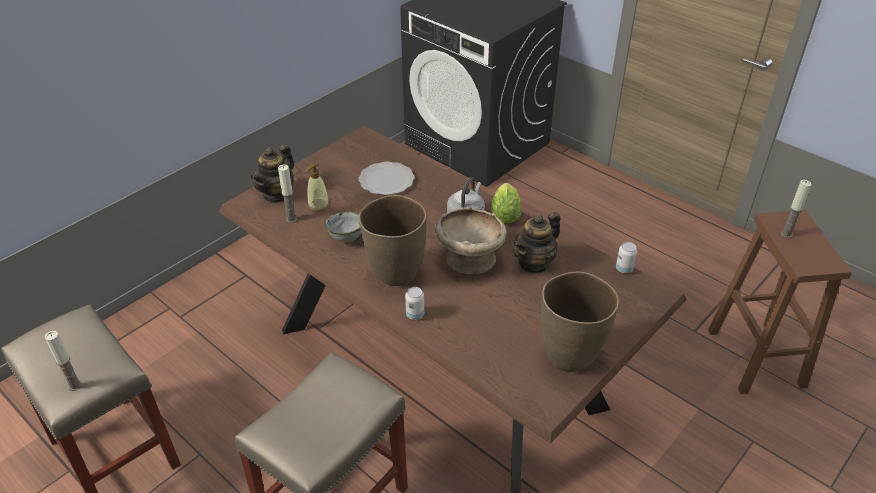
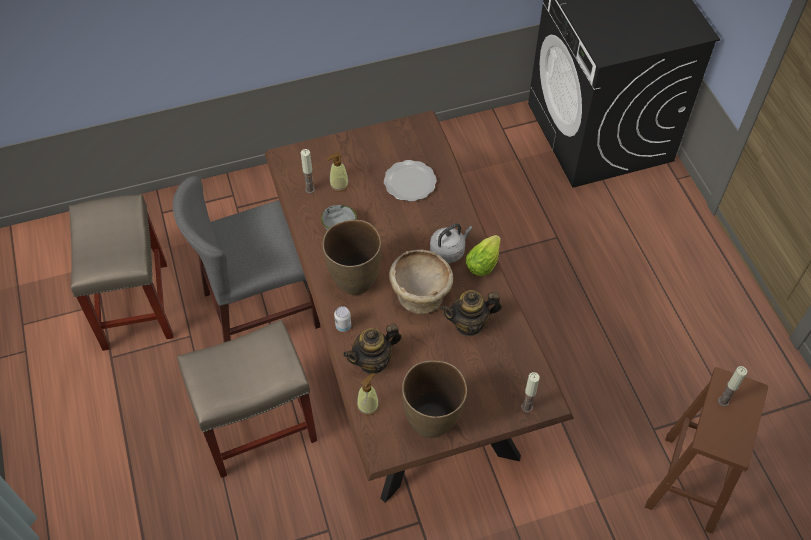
camera: 30 degrees right, 15 degrees up
candle [45,331,82,391] -> candle moved to [521,372,540,413]
teapot [250,144,294,203] -> teapot moved to [343,324,401,374]
can [616,242,637,273] -> none
none -> grey chair [173,176,320,342]
none -> soap dispenser [357,373,379,415]

